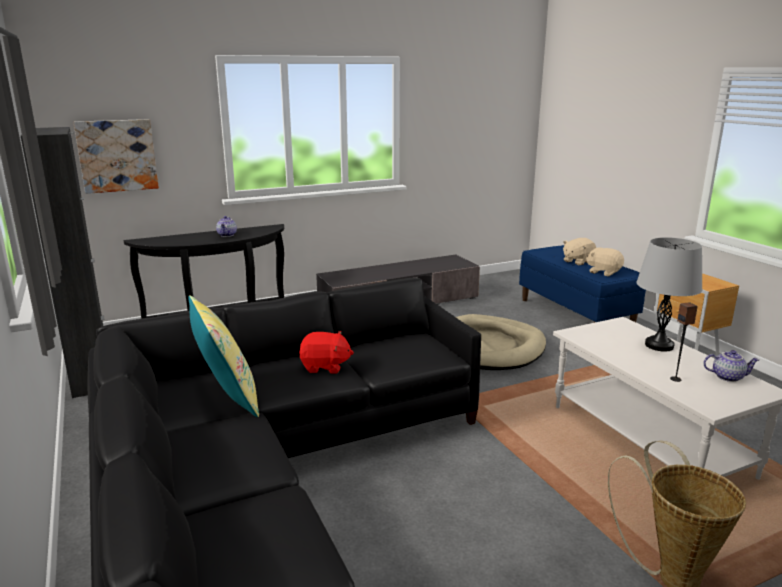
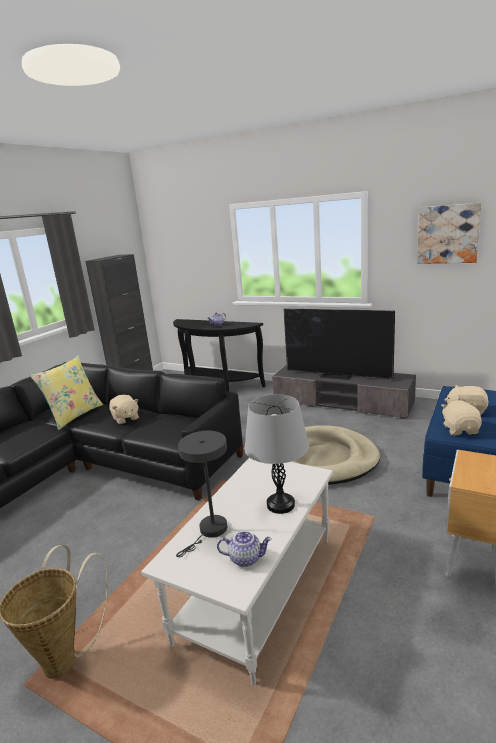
camera: 55 degrees right, 0 degrees up
picture [74,119,159,194] -> picture moved to [417,203,481,264]
red plush toy [299,331,354,374] -> beige plush toy [109,395,139,424]
speaker [670,302,698,382] -> grey table lamp [176,431,227,557]
teapot [703,350,759,382] -> teapot turned 60 degrees counterclockwise [217,531,272,567]
none -> television [284,309,395,380]

